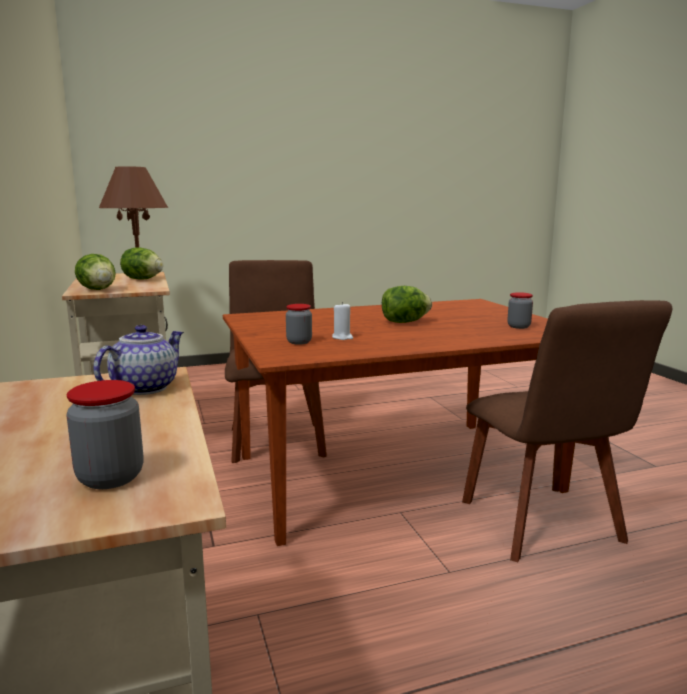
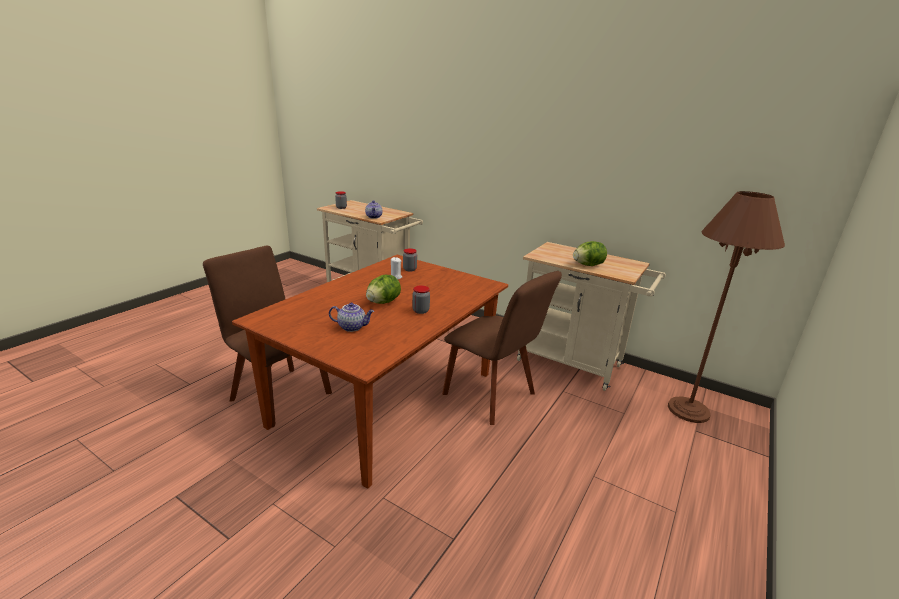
camera: 140 degrees right, 10 degrees up
lettuce [75,254,116,290] -> none
jar [507,292,533,329] -> jar moved to [412,285,430,314]
none -> teapot [329,303,374,332]

